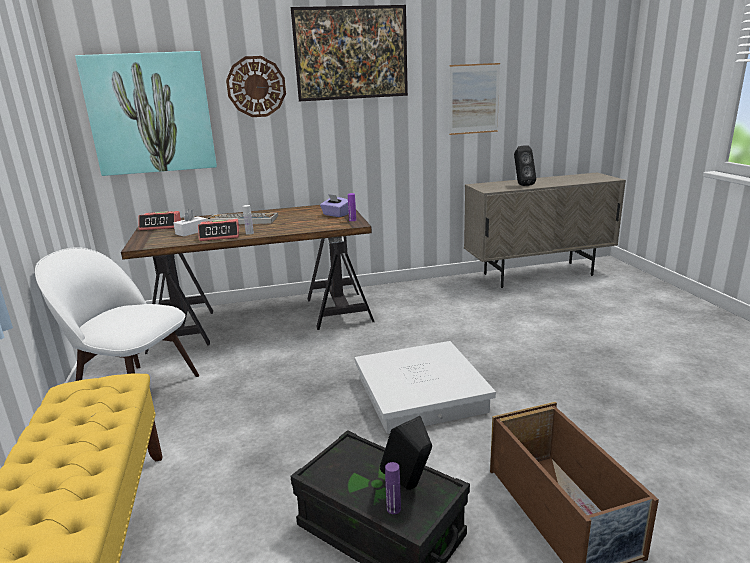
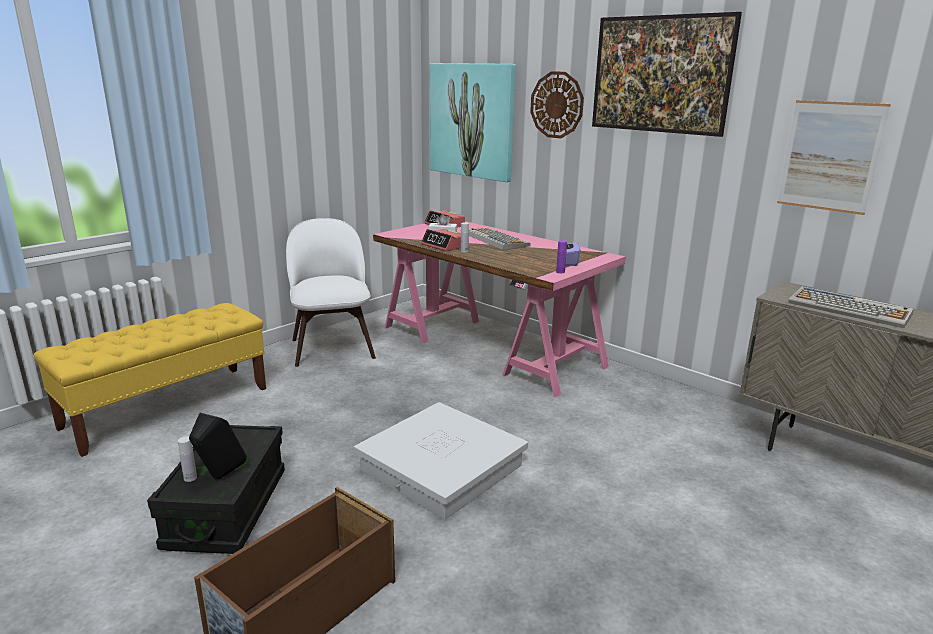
camera: 55 degrees right, 0 degrees up
brown desk [121,205,375,354] -> pink desk [373,221,626,397]
purple bottle [385,462,401,514] -> white bottle [178,437,197,482]
black speaker [514,146,536,186] -> keyboard [788,286,914,329]

